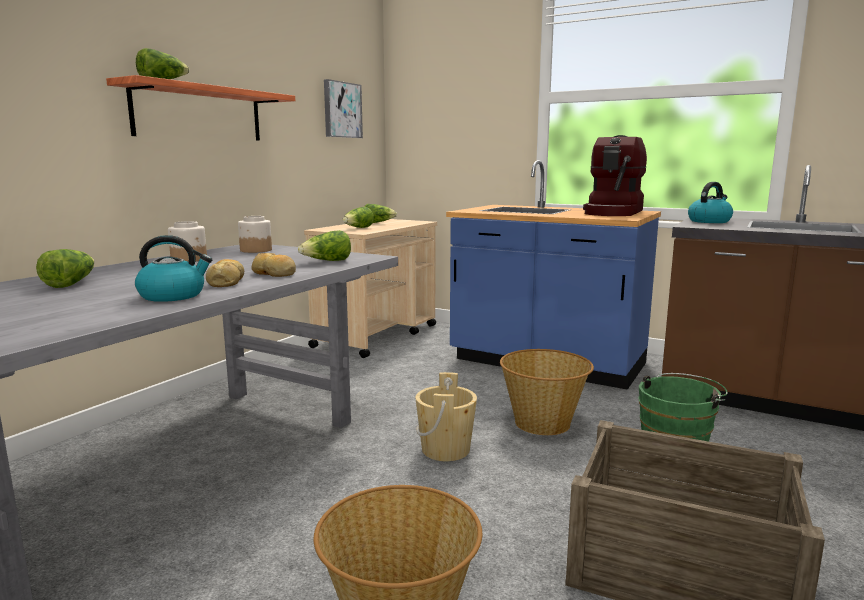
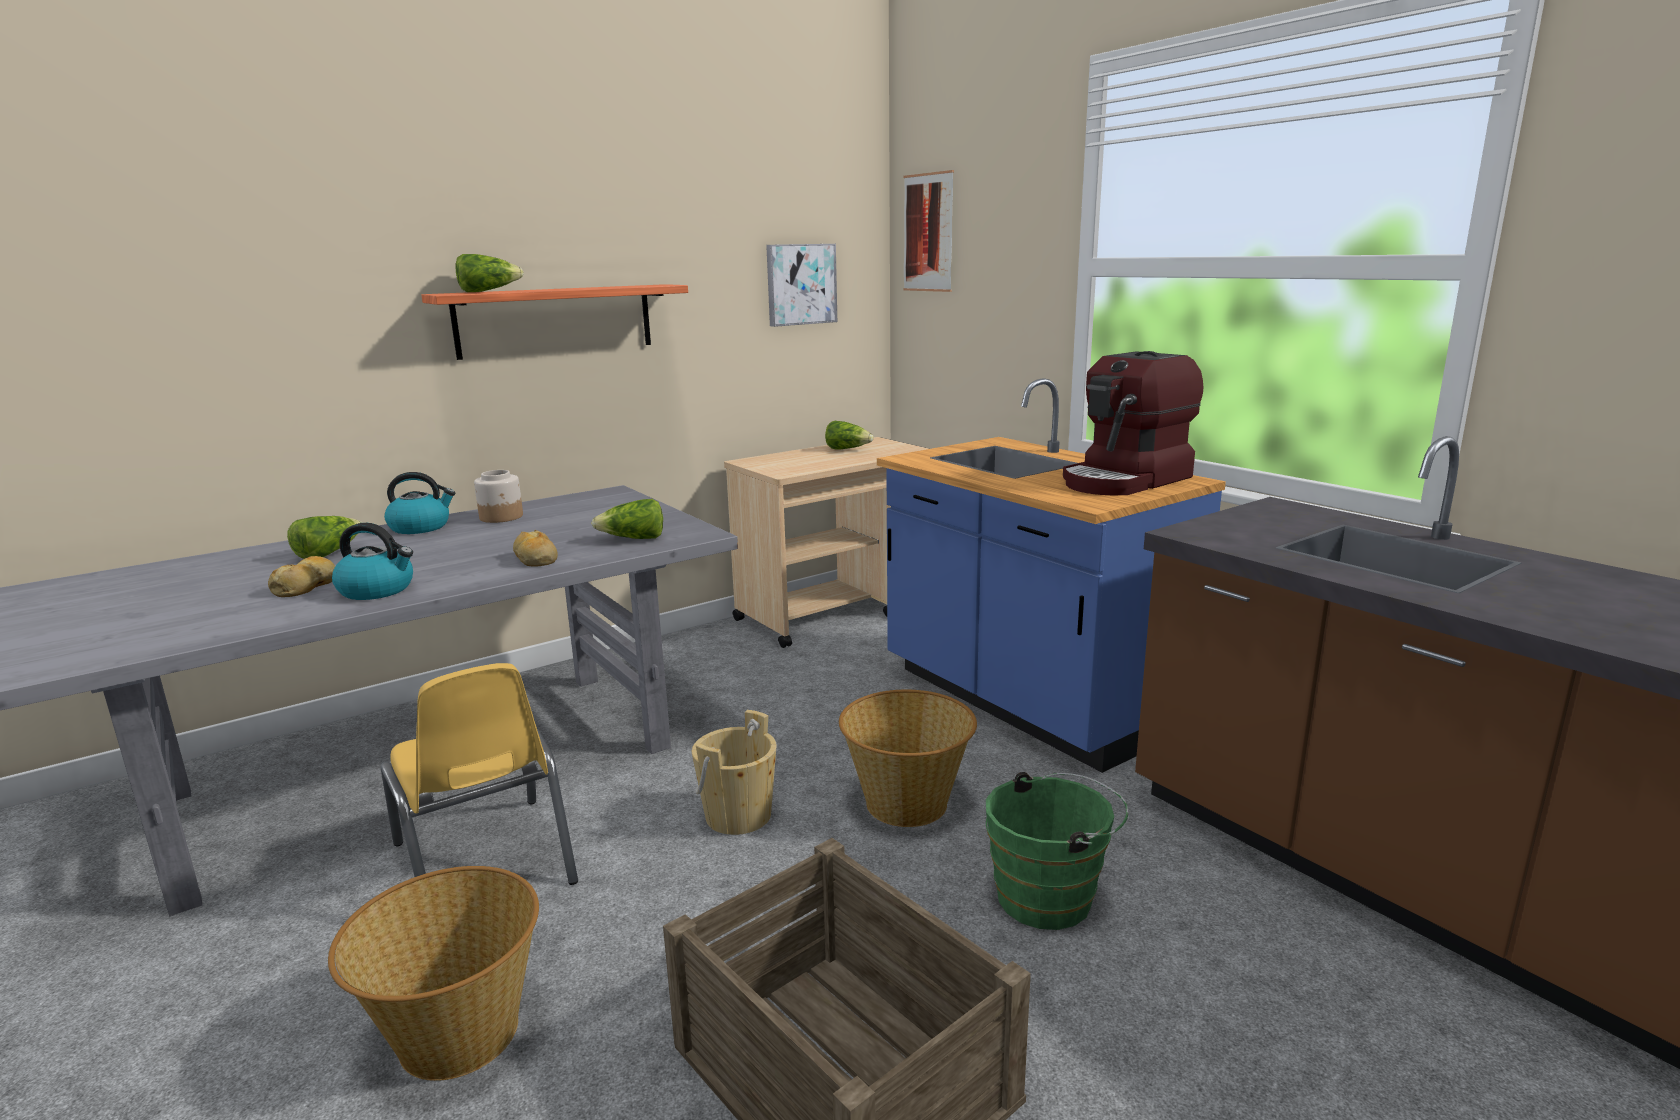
camera: 25 degrees right, 5 degrees up
bread [206,259,244,287] -> bread moved to [268,556,335,597]
jar [238,216,272,253] -> none
lettuce [343,207,374,228] -> none
kettle [688,182,733,223] -> kettle moved to [384,472,455,534]
none -> yellow chair [381,663,578,885]
none -> picture [903,170,954,292]

